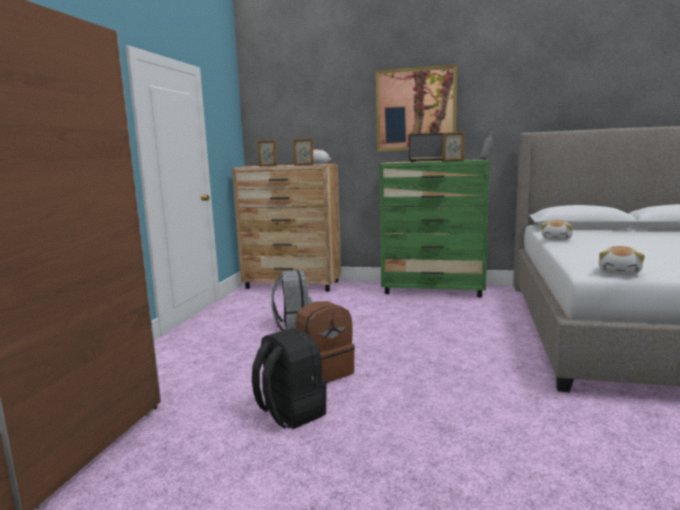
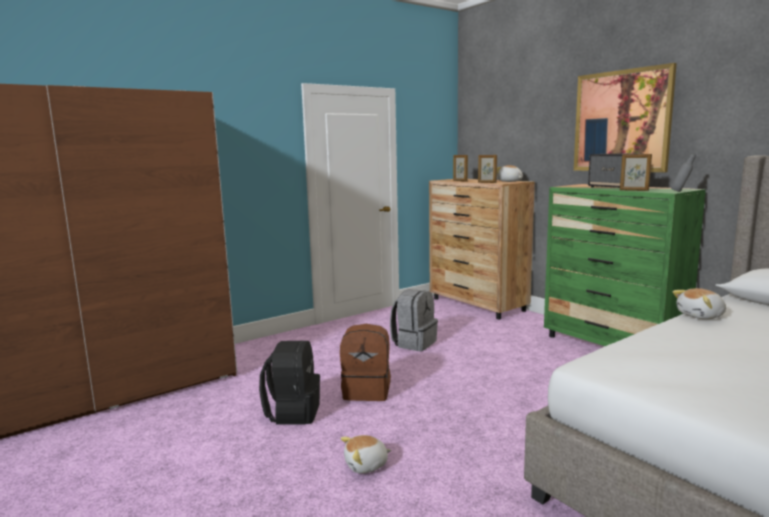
camera: 40 degrees right, 0 degrees up
plush toy [599,246,645,275] -> plush toy moved to [341,435,391,474]

